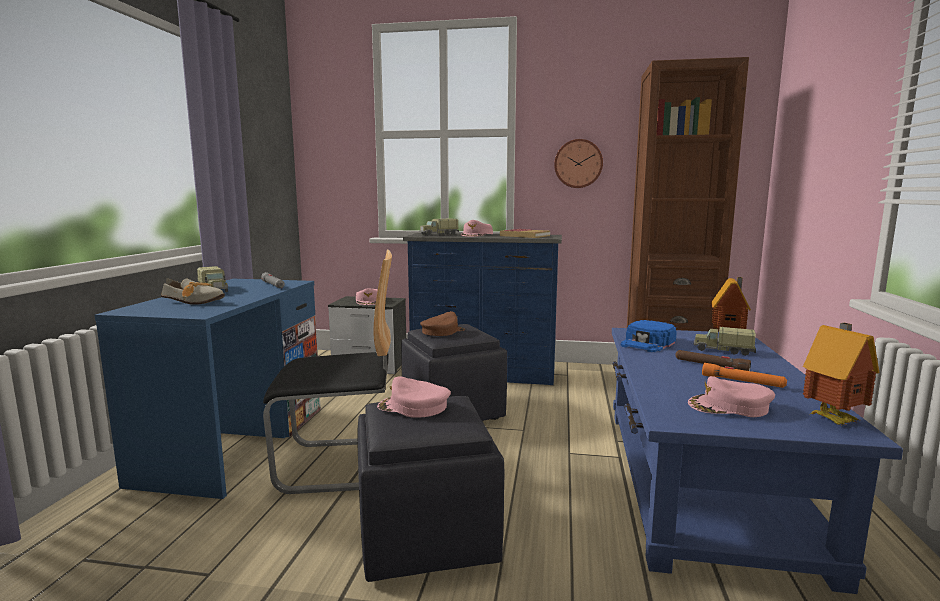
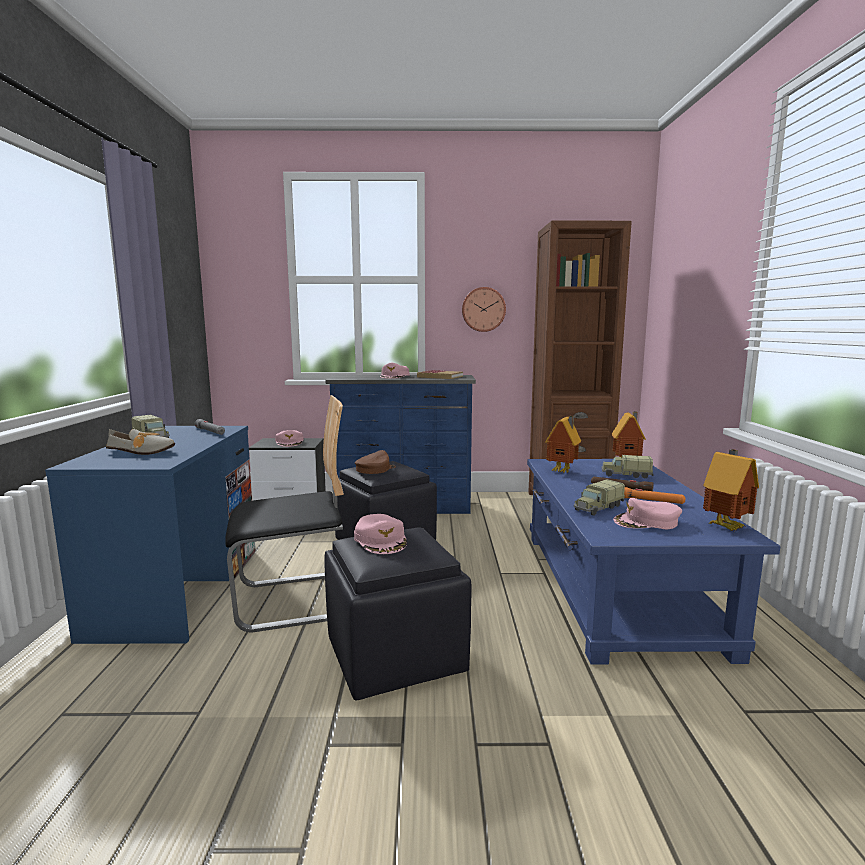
camera: 10 degrees left, 0 degrees up
pink cap [377,377,451,418] -> pink cap turned 120 degrees counterclockwise [354,514,407,554]
toy truck [419,218,459,236] -> toy truck moved to [574,479,625,516]
blue cap [620,320,677,352] -> toy house [545,416,581,473]

